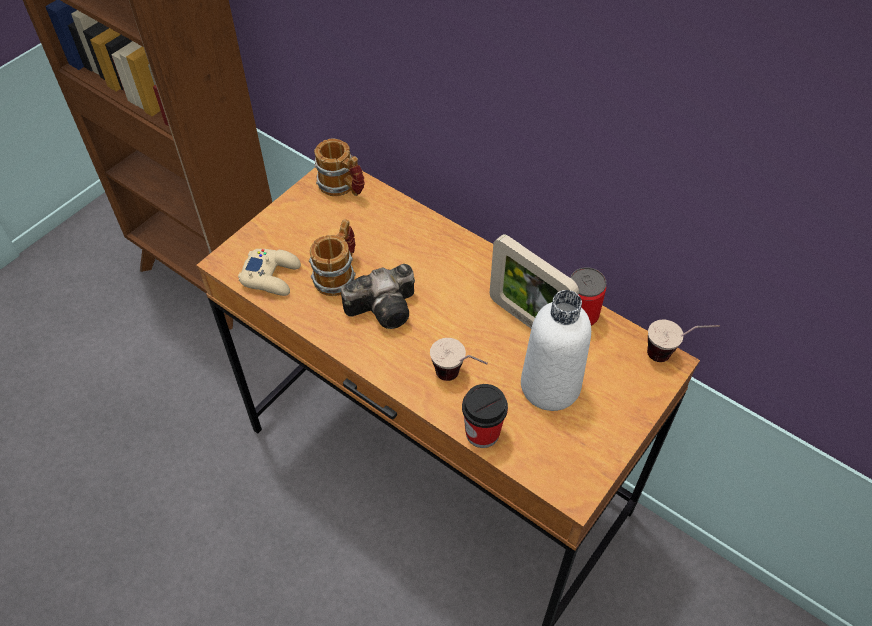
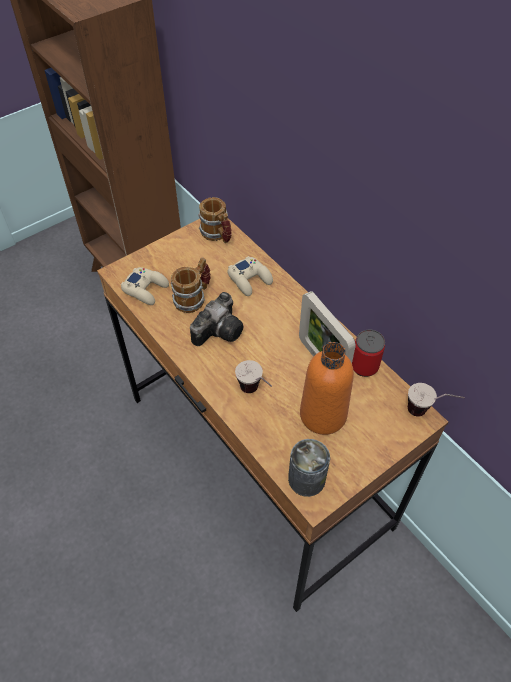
camera: 15 degrees right, 0 degrees up
camera [341,264,415,329] -> camera turned 45 degrees counterclockwise [190,292,243,346]
cup [462,384,508,448] -> none
white bottle [521,290,591,411] -> orange bottle [300,342,354,435]
none -> beige game controller [227,256,273,296]
none -> can [288,439,330,497]

